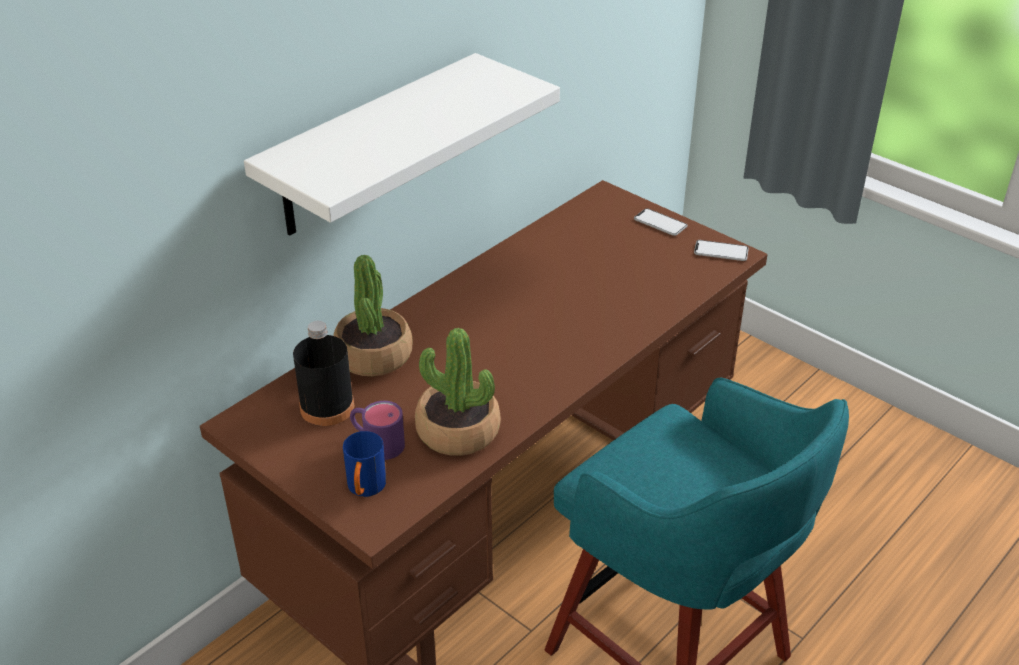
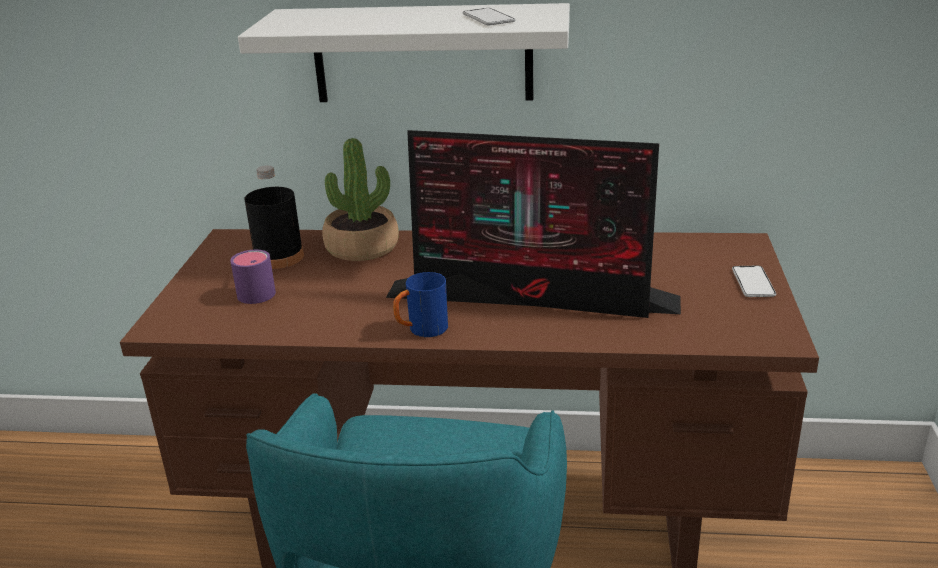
camera: 55 degrees right, 10 degrees down
blue mug [343,431,386,497] -> blue mug moved to [393,272,448,337]
potted plant [415,328,501,456] -> none
phone [694,240,749,261] -> phone moved to [462,8,515,25]
none -> monitor [386,130,681,318]

